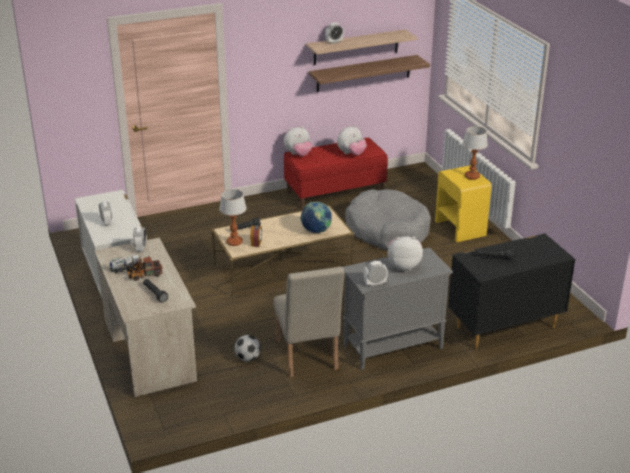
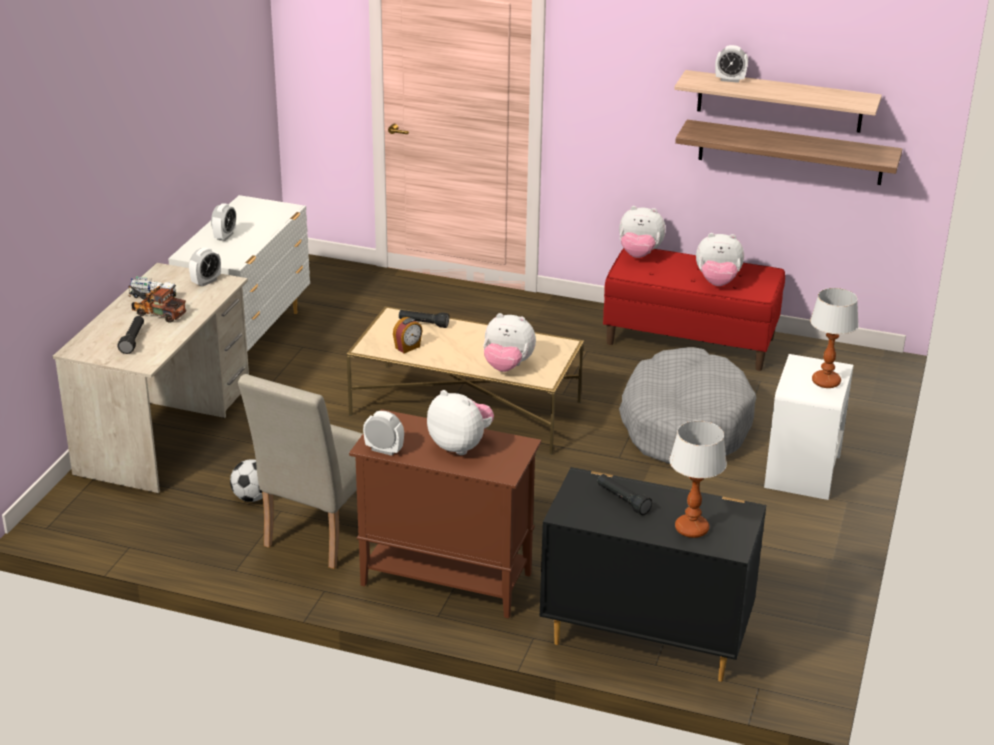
camera: 40 degrees right, 0 degrees up
table lamp [219,189,247,246] -> table lamp moved to [669,421,727,538]
globe [300,202,332,233] -> plush toy [483,313,536,372]
grey cabinet [343,248,453,370] -> brown cabinet [349,409,541,618]
yellow nightstand [435,165,492,242] -> white nightstand [764,354,854,500]

